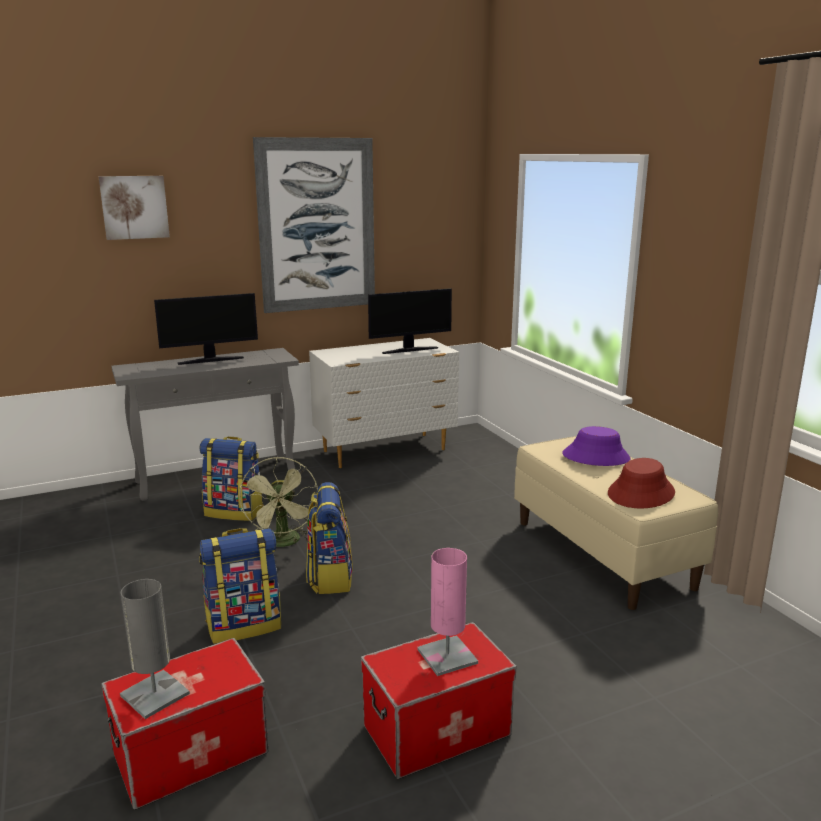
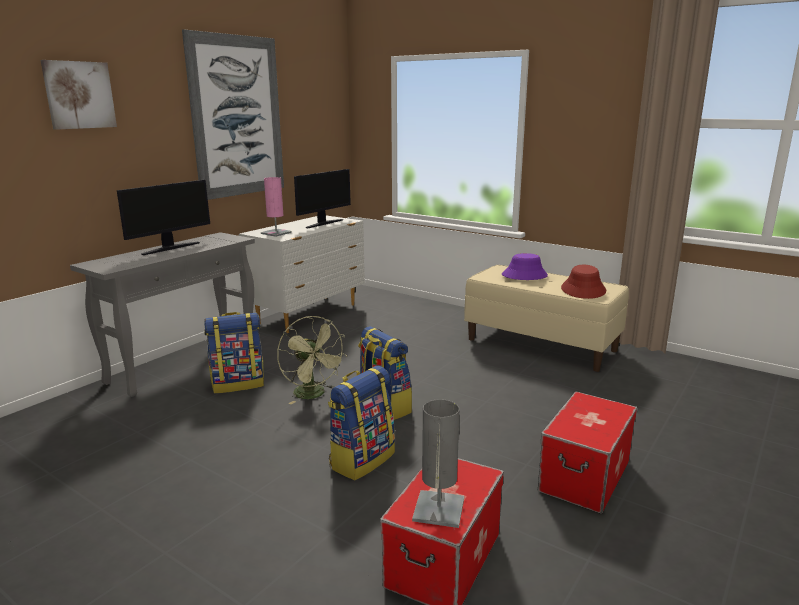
camera: 30 degrees left, 0 degrees up
pink table lamp [417,548,478,676] -> pink table lamp moved to [261,177,292,237]

